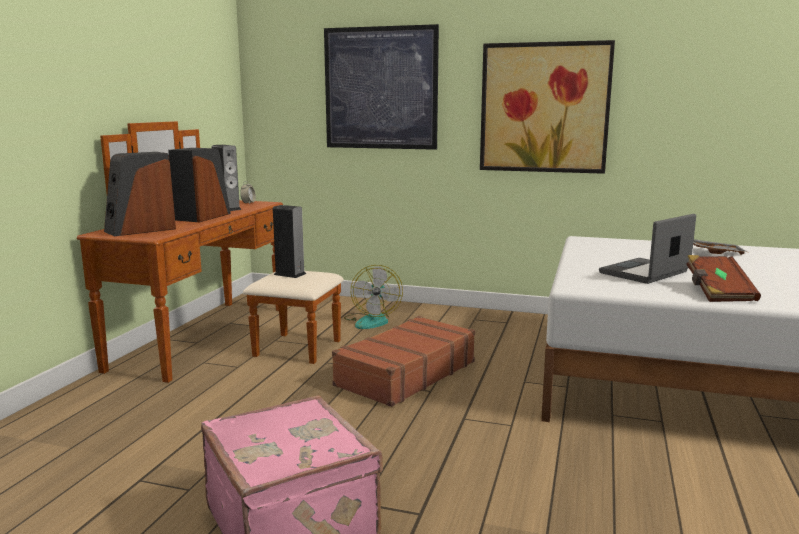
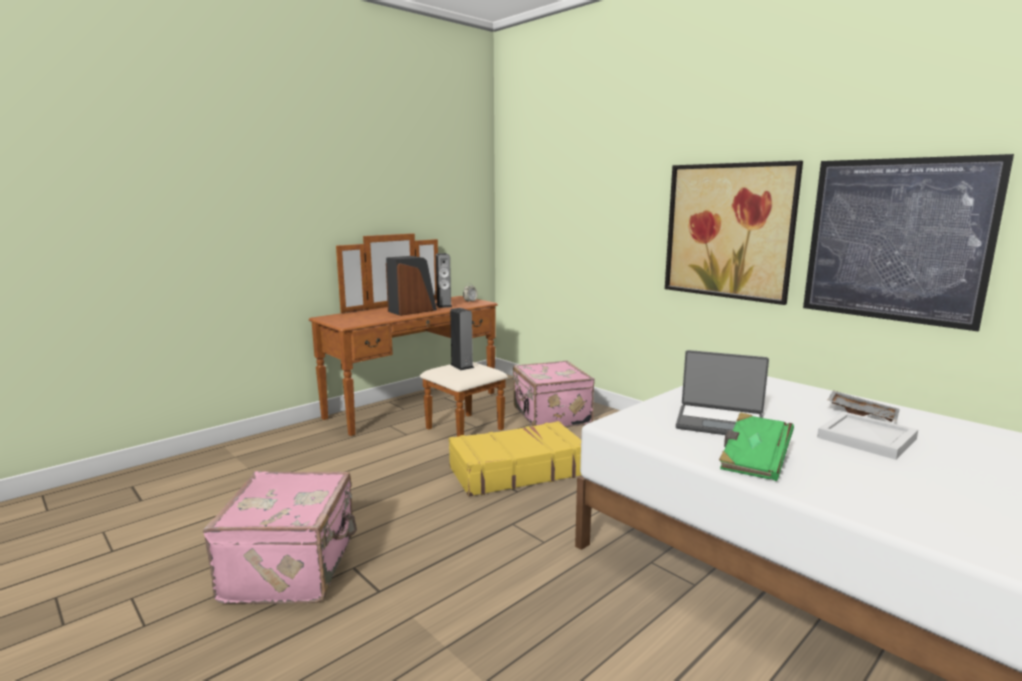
camera: 30 degrees right, 0 degrees up
speaker [104,152,176,236] -> none
picture [324,24,439,150] -> picture moved to [803,154,1014,331]
brown suitcase [332,316,475,407] -> yellow suitcase [449,421,581,497]
fan [344,265,403,329] -> pink suitcase [513,361,595,428]
laptop [599,214,696,284] -> laptop turned 150 degrees counterclockwise [676,350,769,435]
brown book [686,255,761,302] -> green book [719,412,794,481]
none -> white tray [817,411,918,460]

